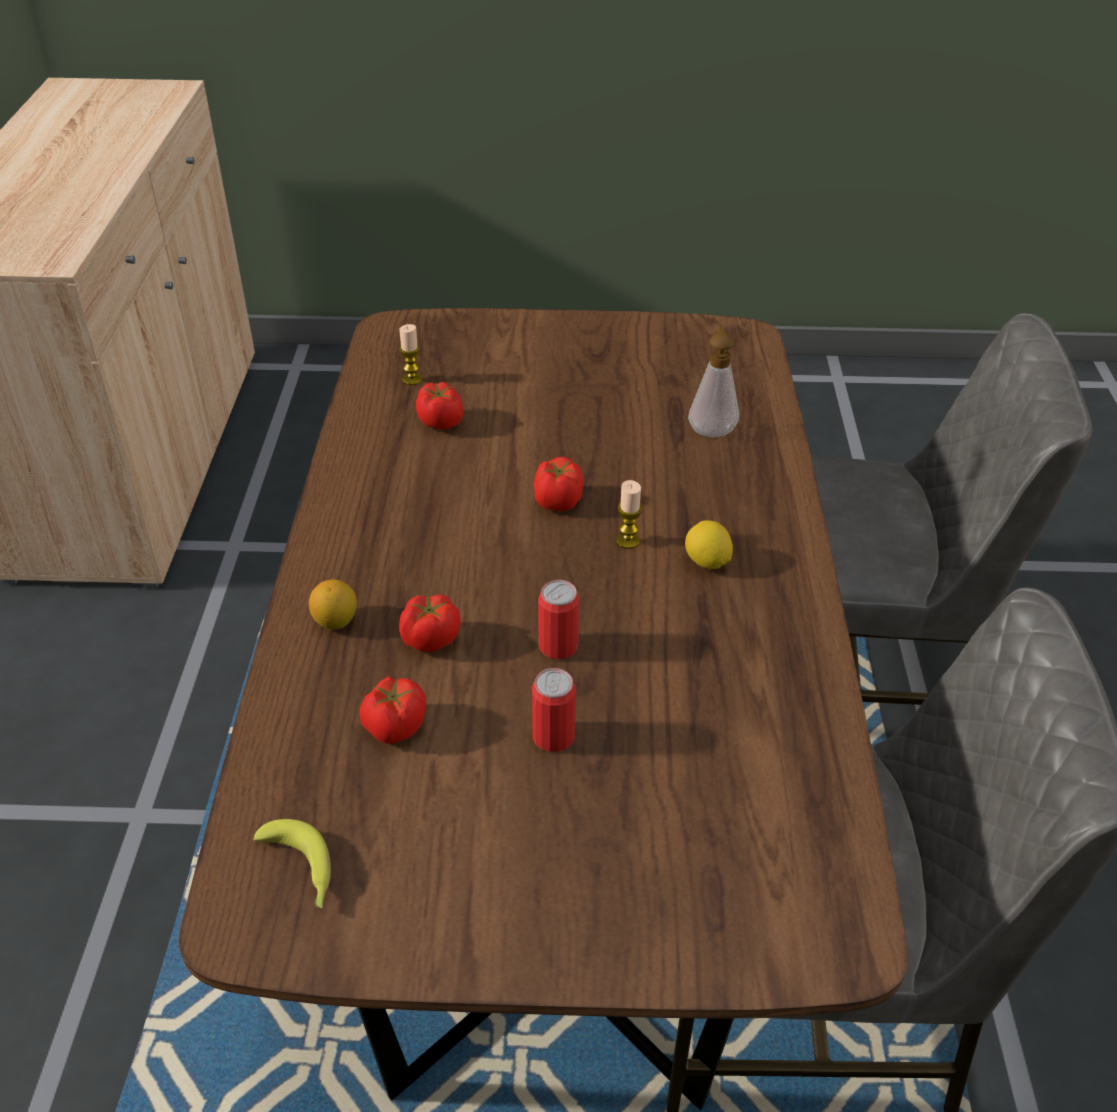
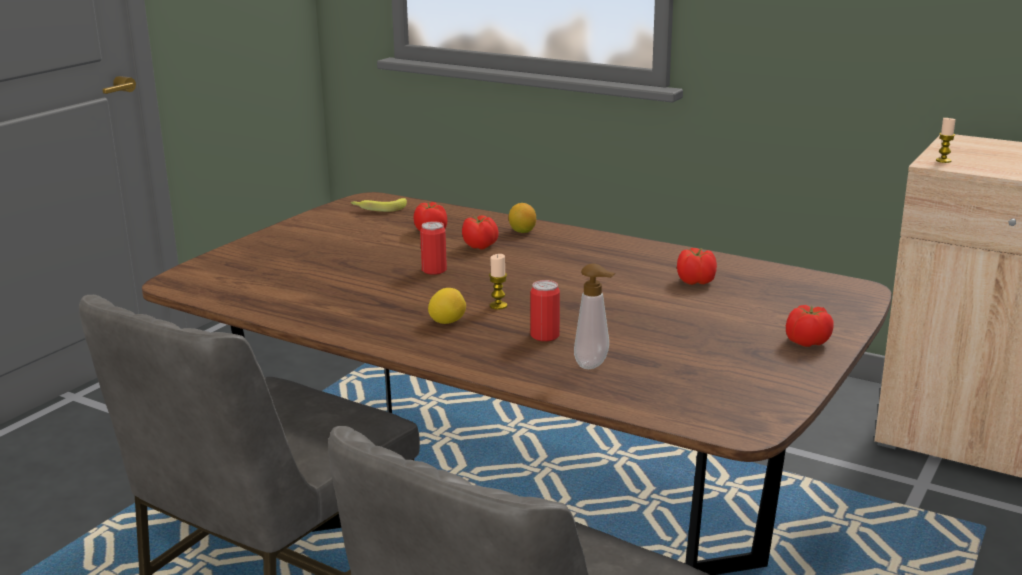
camera: 120 degrees right, 20 degrees down
candle [399,324,422,385] -> candle moved to [936,117,956,163]
can [532,668,576,752] -> can moved to [530,280,560,341]
tomato [534,457,583,511] -> tomato moved to [786,305,834,347]

